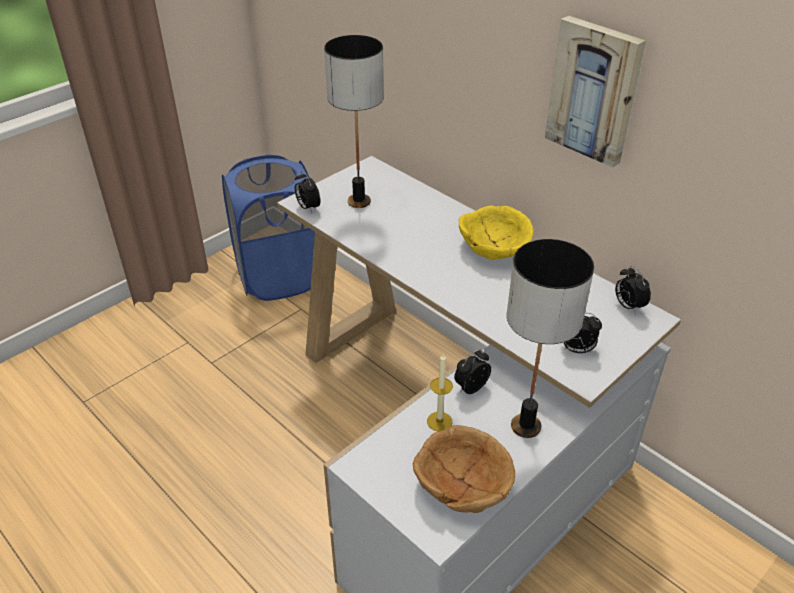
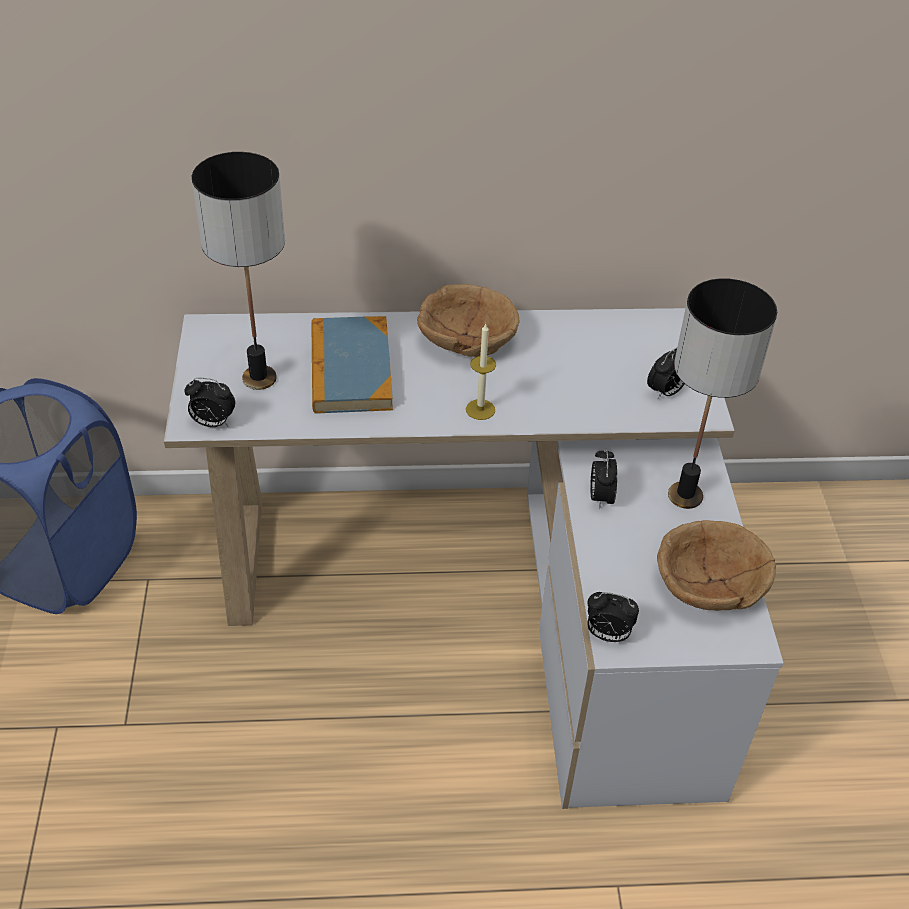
camera: 50 degrees left, 5 degrees up
candle [427,353,453,431] -> candle moved to [466,323,496,420]
yellow bowl [459,205,534,260] -> brown bowl [417,284,520,357]
picture [545,16,646,168] -> none
alarm clock [615,266,651,313] -> alarm clock moved to [587,592,639,642]
none -> book [311,316,393,414]

